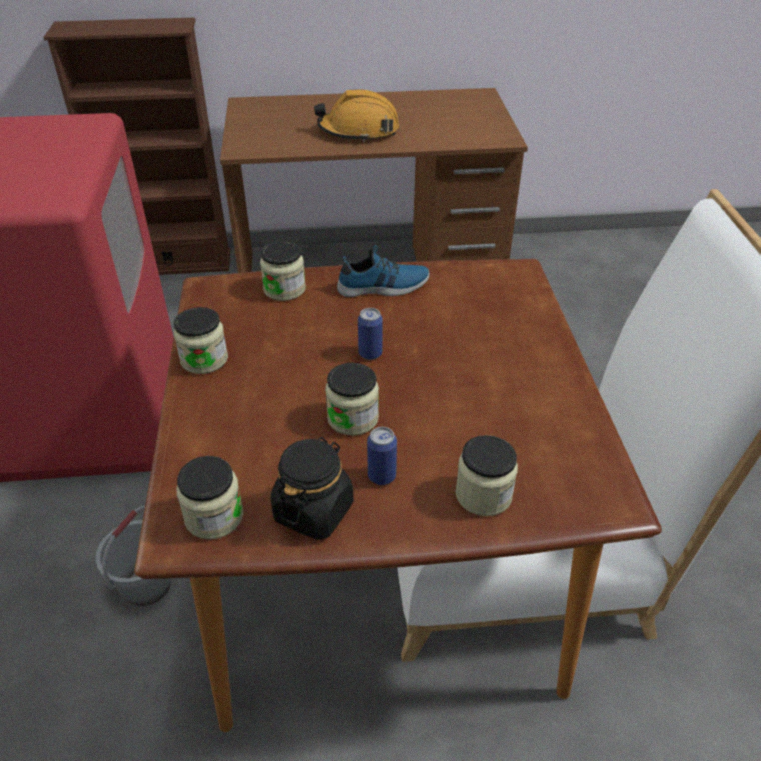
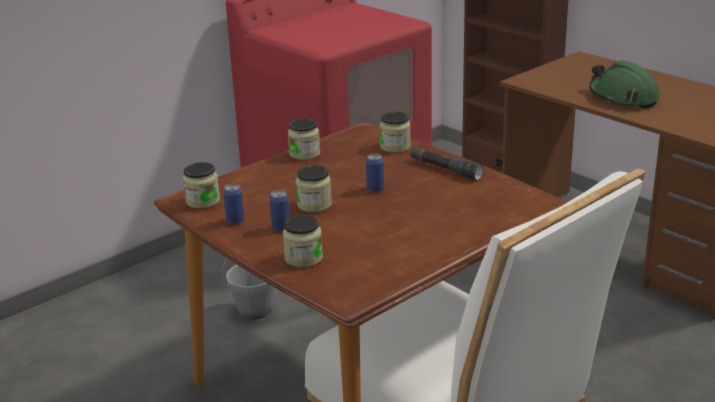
camera: 55 degrees right, 15 degrees down
black jar [271,437,354,540] -> can [223,184,244,225]
orange hard hat [314,89,399,142] -> green hard hat [589,60,660,109]
shoe [337,245,430,297] -> black flashlight [410,147,484,180]

